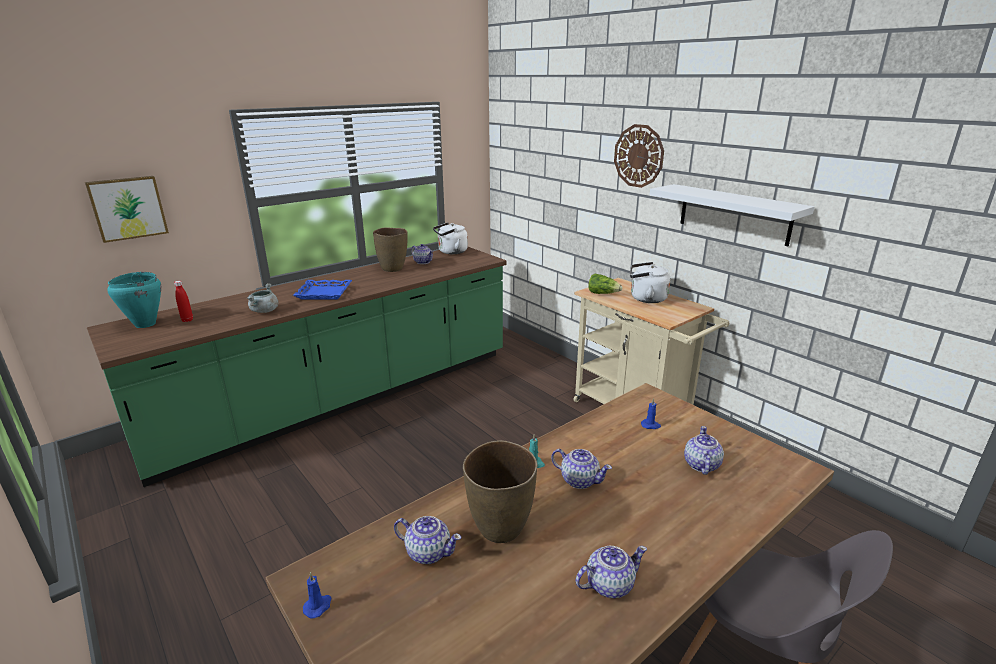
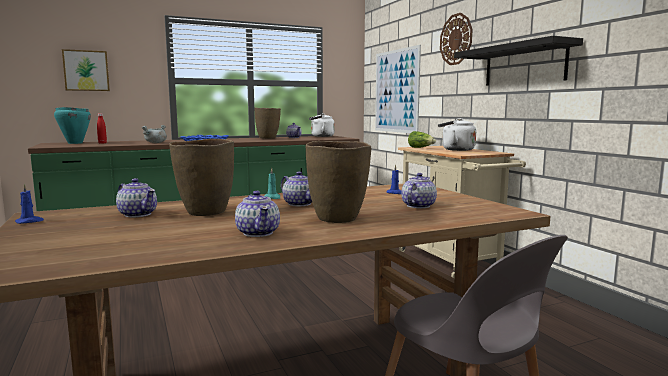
camera: 15 degrees right, 15 degrees down
teapot [576,546,647,598] -> teapot turned 75 degrees clockwise [235,191,280,237]
white shelf [650,184,815,246] -> black shelf [454,36,583,86]
none -> brown vase [306,141,371,223]
none -> picture [375,45,421,133]

